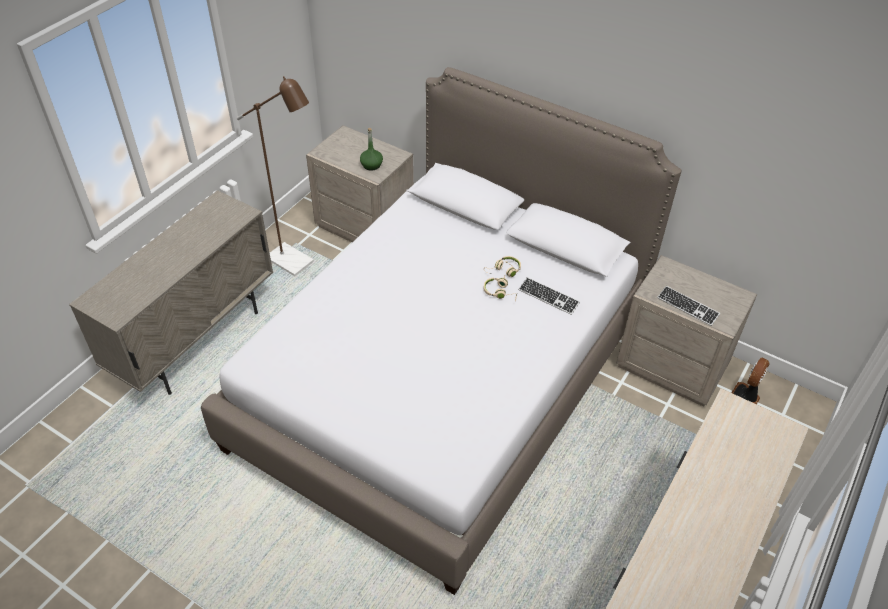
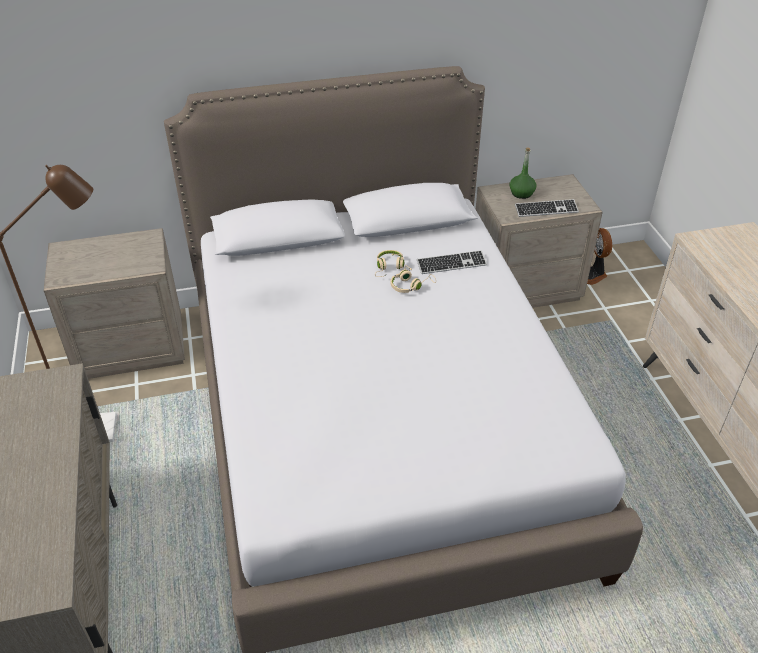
camera: 45 degrees left, 5 degrees down
green bottle [360,128,383,170] -> green bottle moved to [509,147,537,199]

